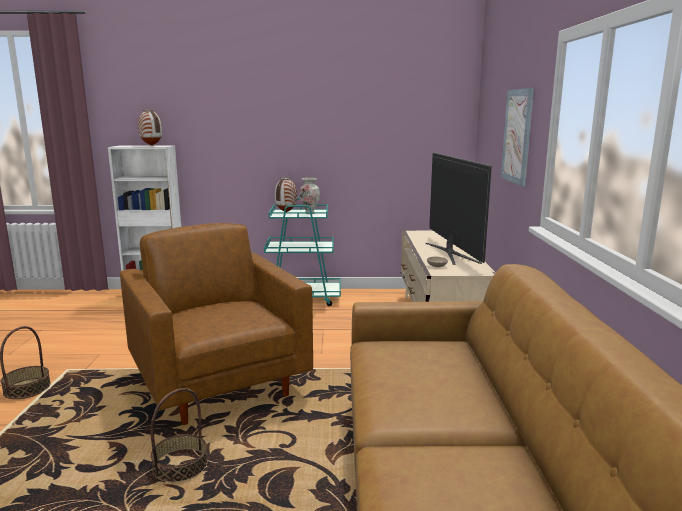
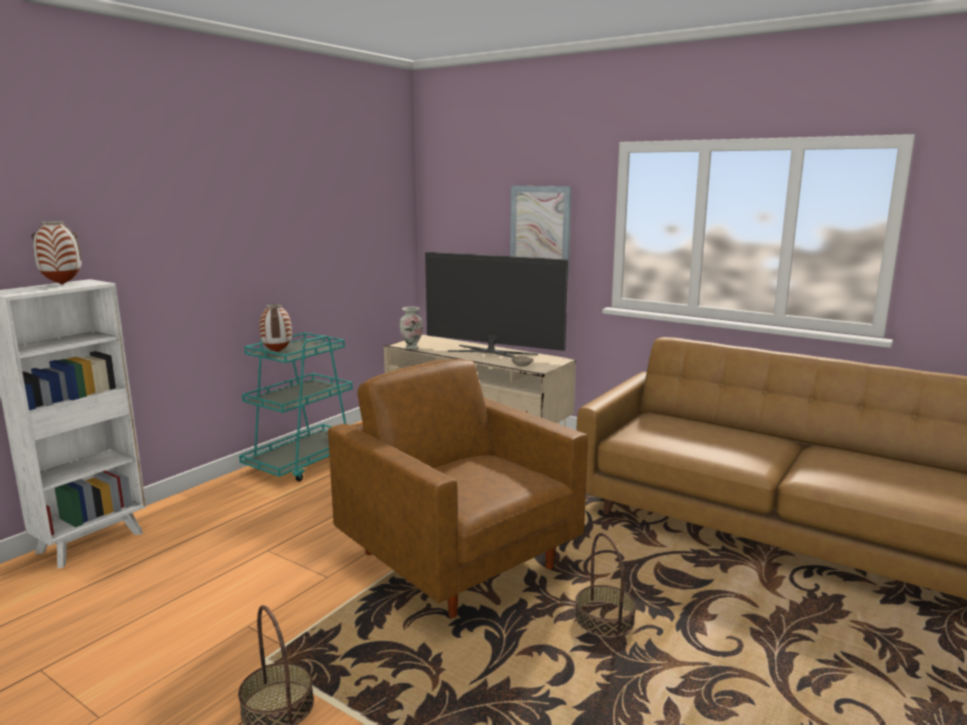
camera: 55 degrees left, 0 degrees up
brown armchair [120,223,313,425] -> brown armchair turned 45 degrees clockwise [328,359,588,618]
vase [300,178,320,212] -> vase moved to [400,307,423,349]

